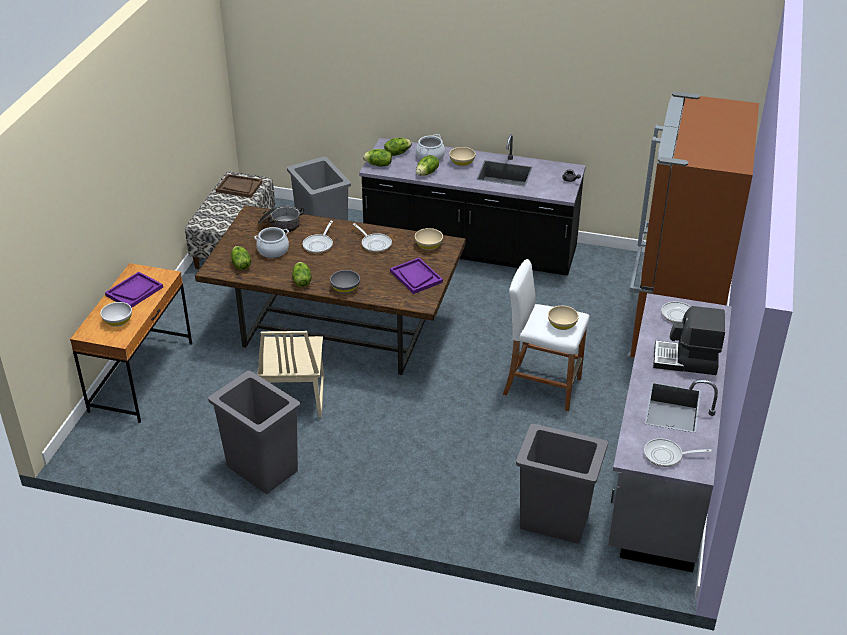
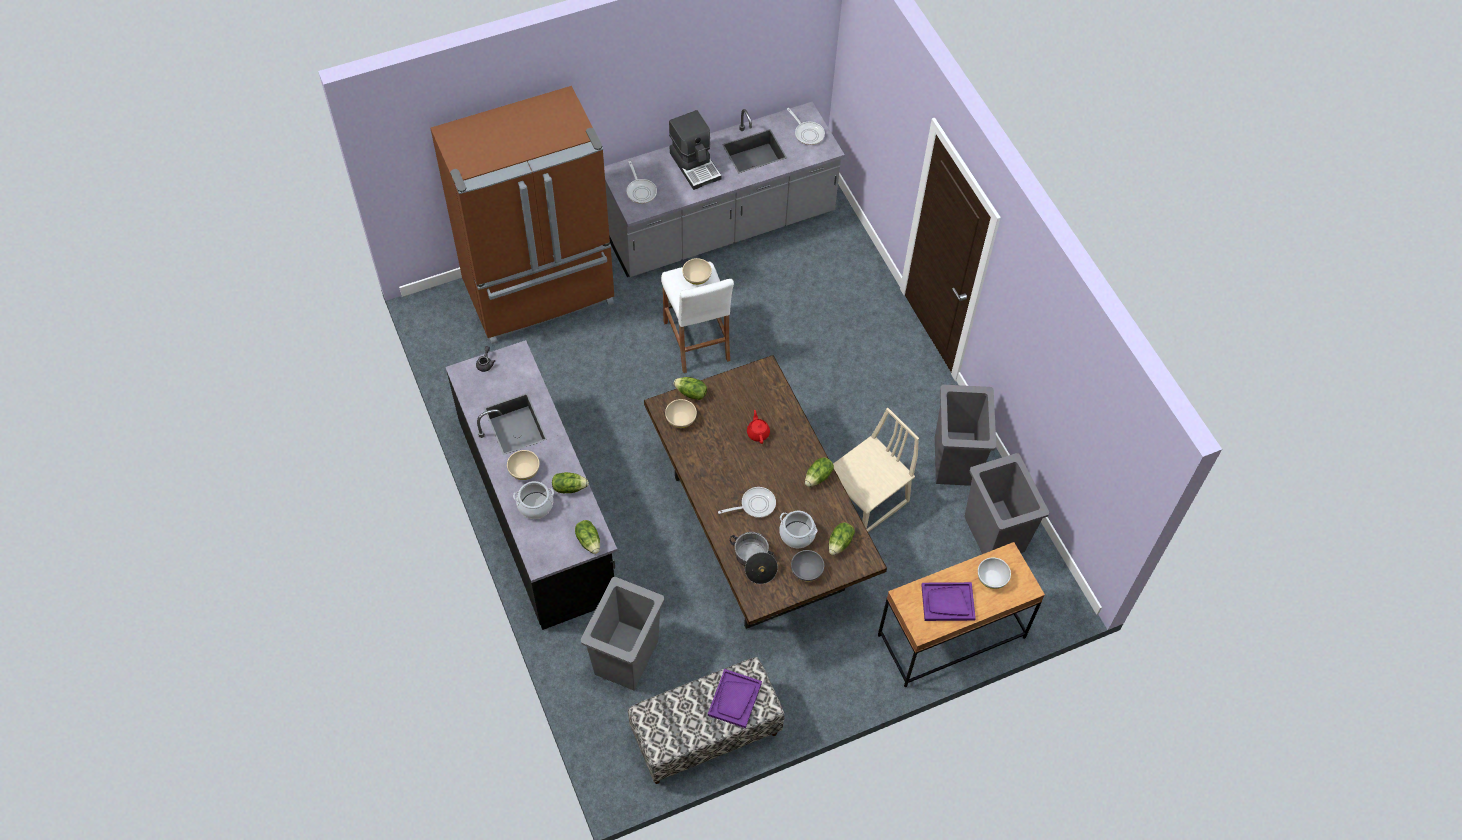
camera: 130 degrees left, 20 degrees up
brown tray [216,174,263,198] -> none
grey bowl [330,270,360,294] -> grey bowl moved to [791,550,824,582]
frying pan [353,223,392,252] -> none
lettuce [384,138,412,156] -> lettuce moved to [674,377,707,400]
purple tray [390,258,443,294] -> purple tray moved to [708,669,762,728]
grey trash can [516,424,608,544] -> grey trash can moved to [964,453,1049,554]
none -> red teapot [747,410,770,444]

